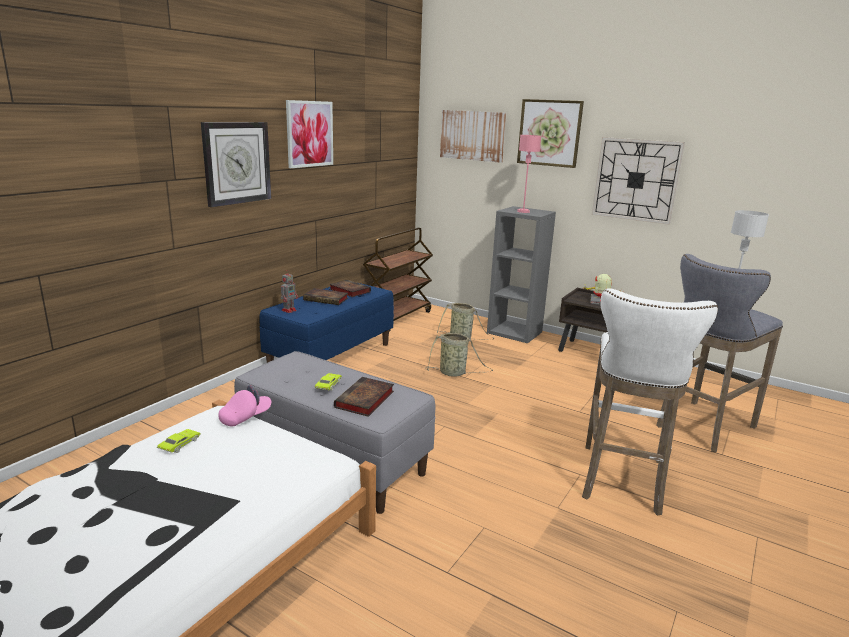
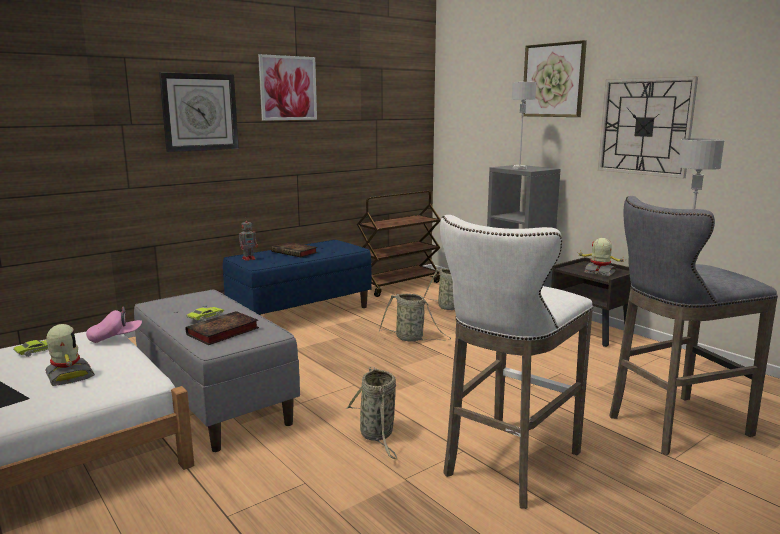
camera: 20 degrees right, 5 degrees down
book [329,280,371,297] -> none
picture [440,110,506,163] -> none
pink table lamp [517,135,541,213] -> grey table lamp [512,82,536,169]
none -> toy robot [46,324,95,386]
none -> basket [346,367,398,459]

